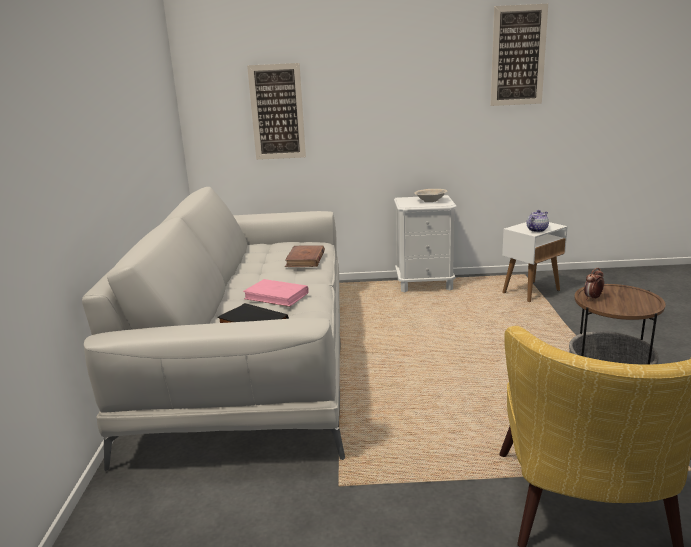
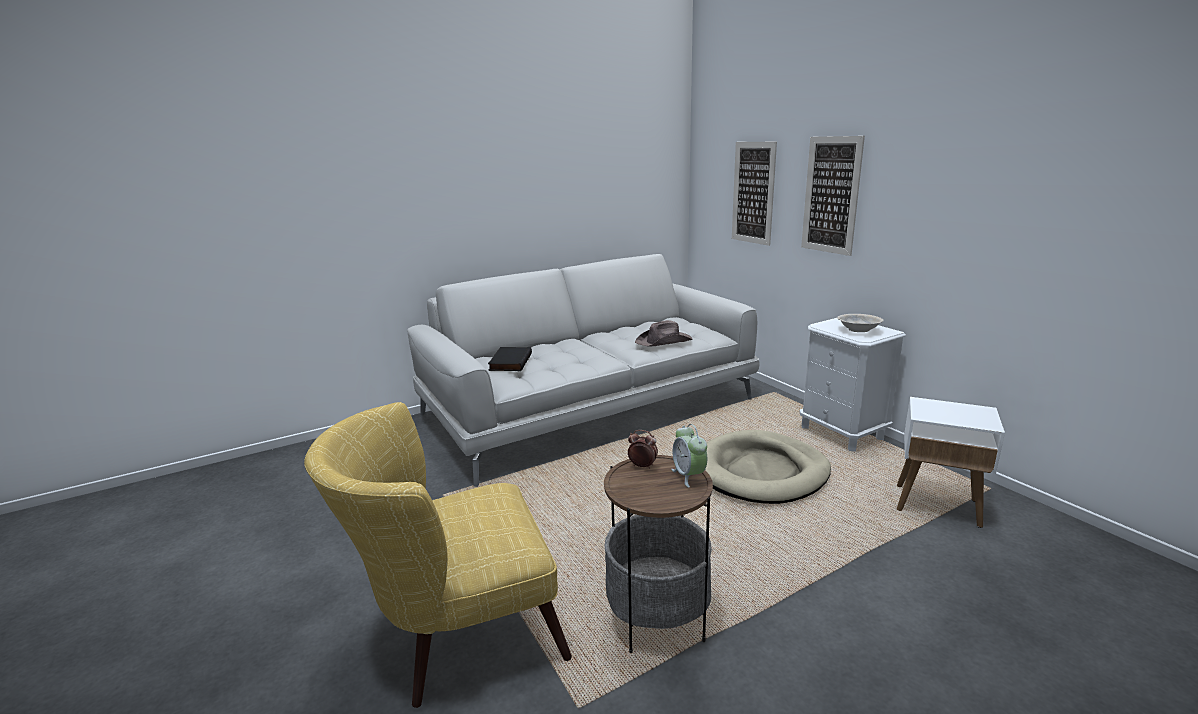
camera: 60 degrees right, 0 degrees up
pink book [243,279,309,307] -> none
brown book [285,246,325,267] -> brown hat [635,320,693,346]
picture [490,4,548,106] -> picture moved to [801,136,865,256]
teapot [526,210,549,232] -> none
none -> alarm clock [671,424,707,488]
none -> beige dog bed [705,430,831,504]

